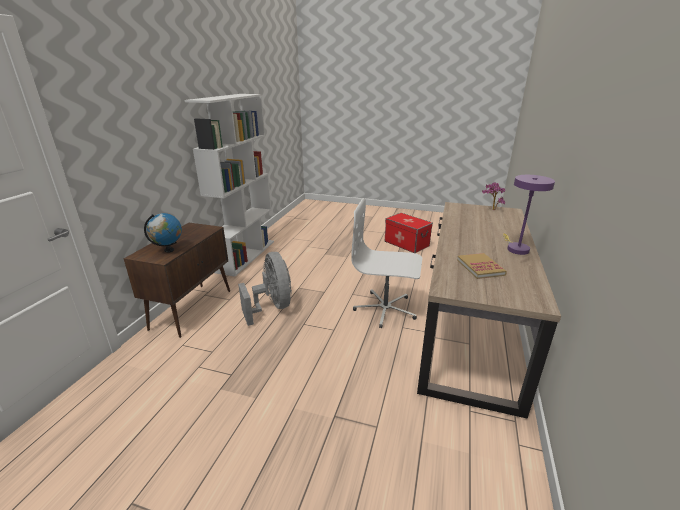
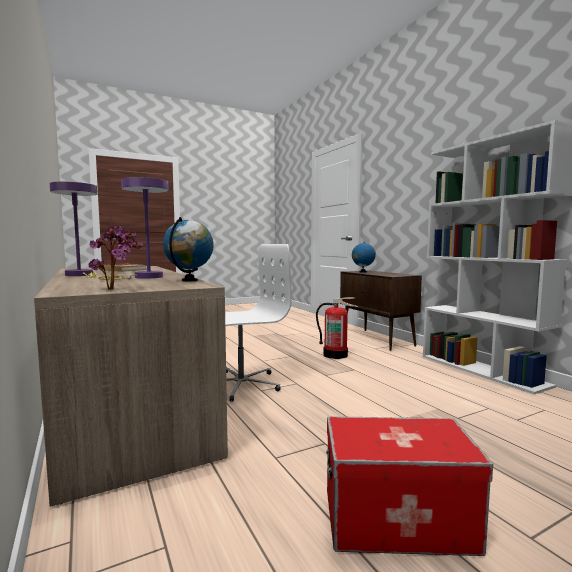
camera: 135 degrees right, 20 degrees down
grey fan [238,252,292,326] -> fire extinguisher [316,297,358,359]
none -> purple table lamp [98,177,169,280]
none -> globe [163,217,214,281]

